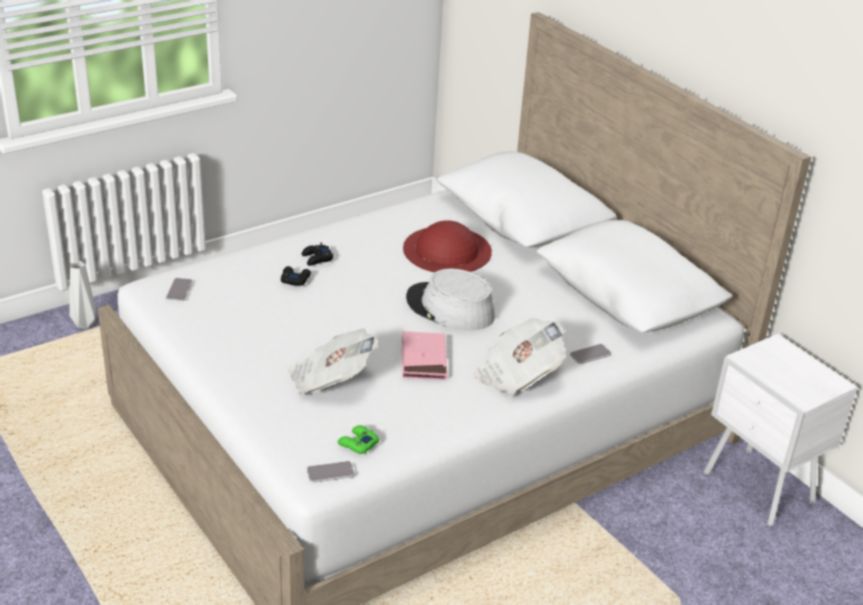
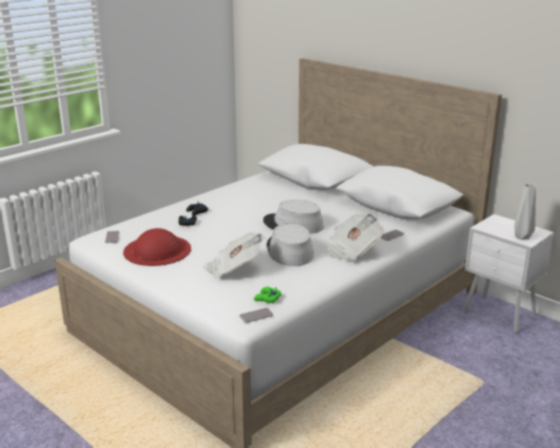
camera: 10 degrees left, 10 degrees down
grey vase [69,261,96,329] -> grey vase moved to [514,184,536,240]
pink book [402,331,447,380] -> grey hat [266,223,314,266]
red hat [403,220,492,272] -> red hat moved to [123,228,191,266]

